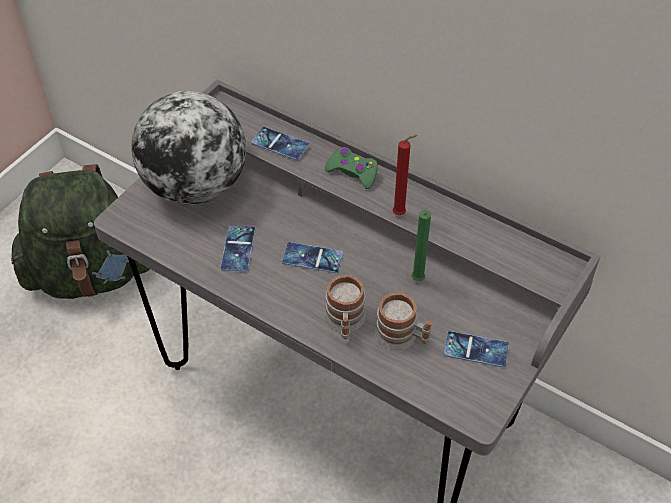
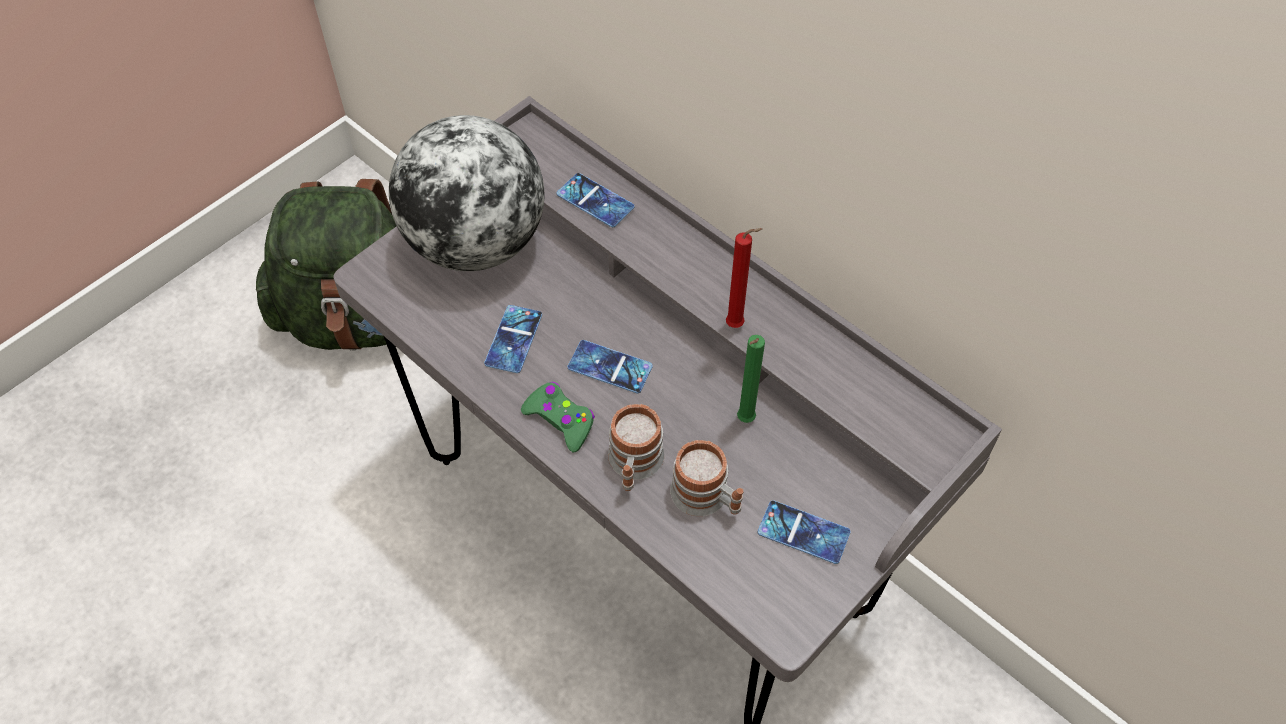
camera: 10 degrees right, 5 degrees up
green game controller [325,147,378,189] -> green game controller moved to [521,382,595,453]

